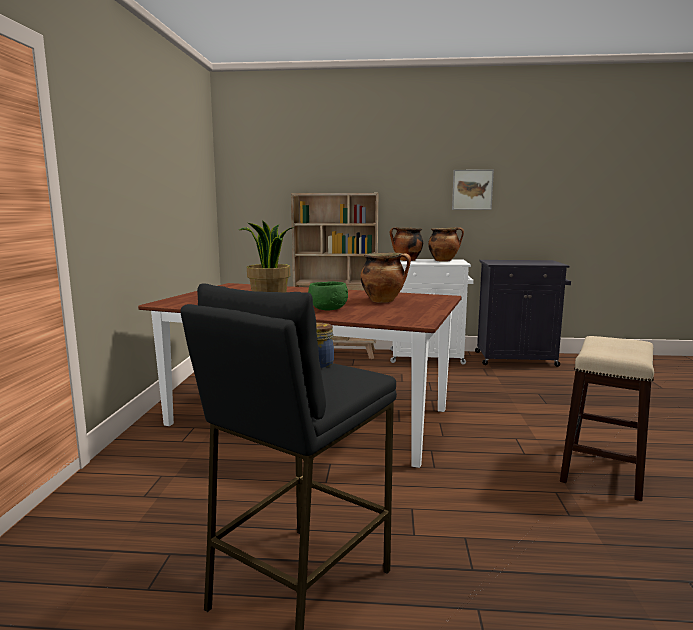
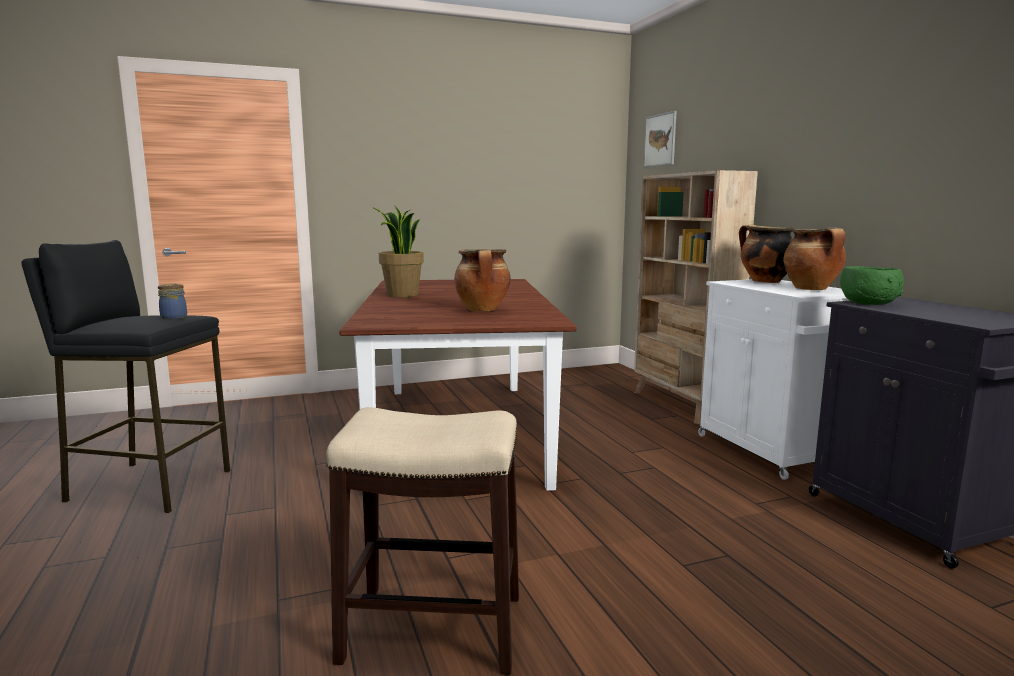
camera: 65 degrees right, 0 degrees up
green bowl [308,281,348,310] -> green bowl moved to [840,266,904,305]
picture [452,169,494,210] -> picture moved to [644,111,677,167]

